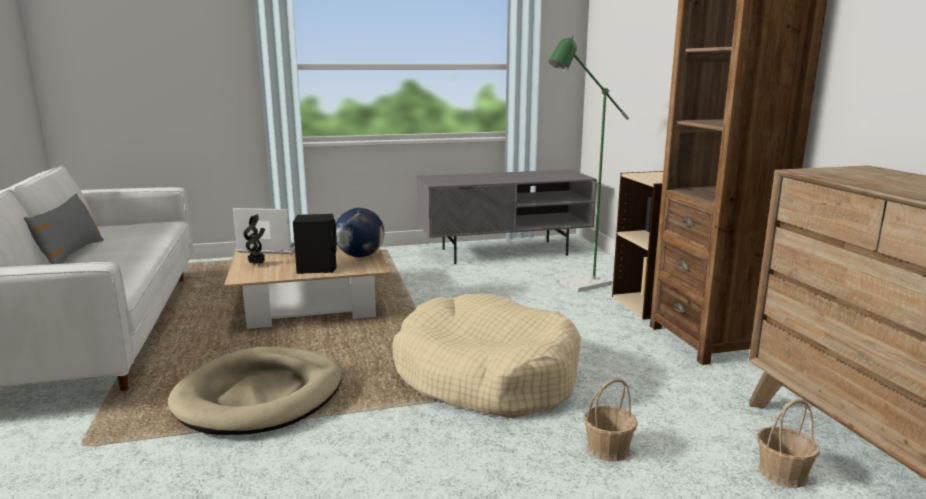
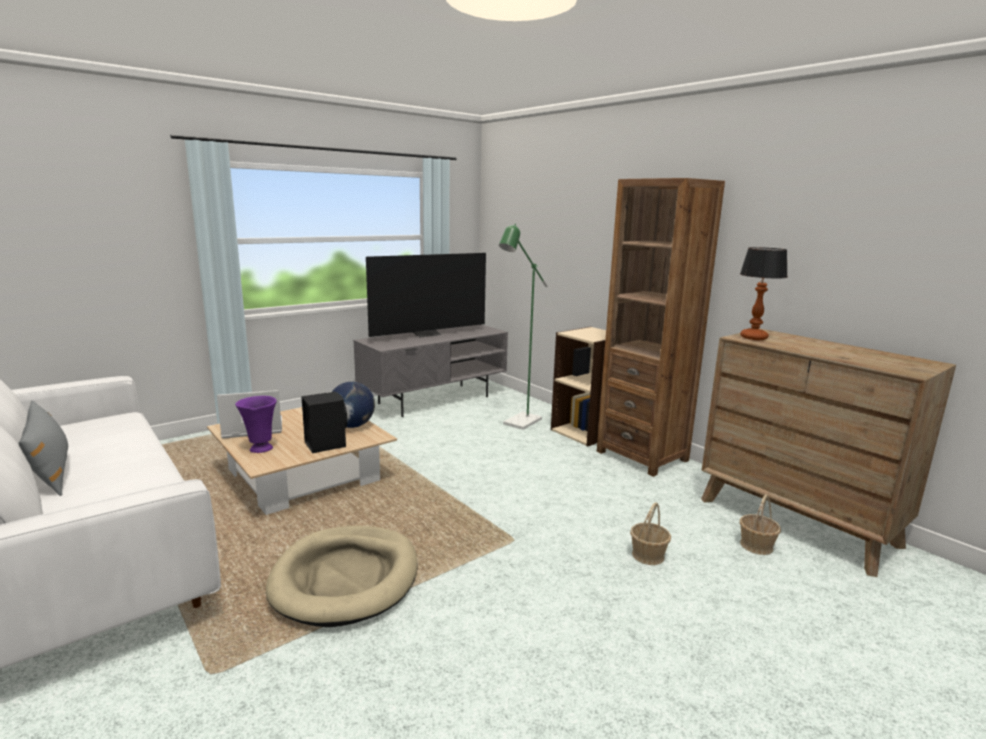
camera: 25 degrees left, 0 degrees up
potted plant [244,214,265,265] -> purple vase [235,396,277,453]
beige dog bed [392,294,581,418] -> none
none -> television [366,253,486,337]
none -> table lamp [740,247,787,340]

